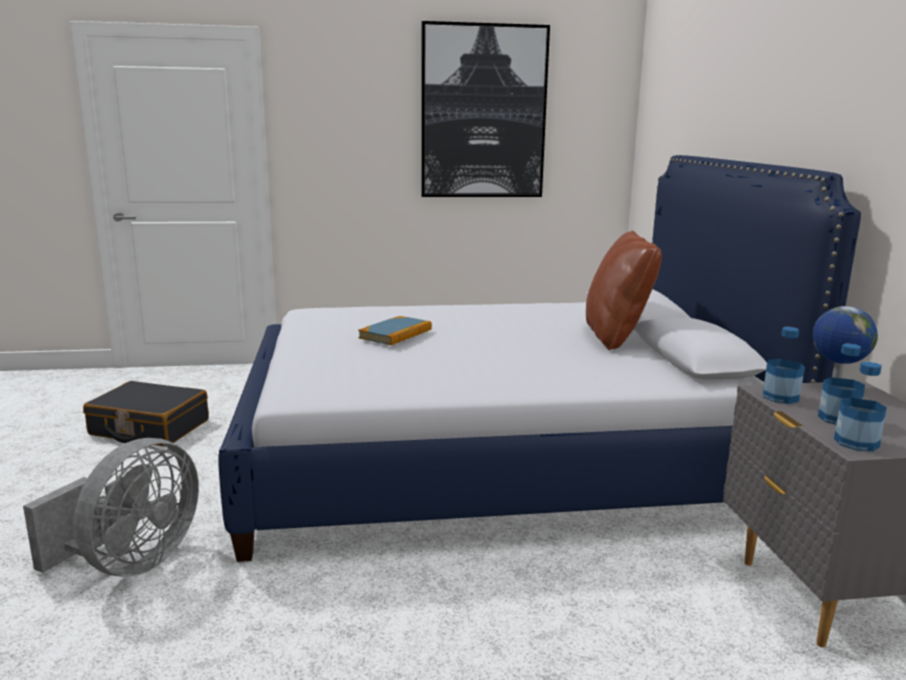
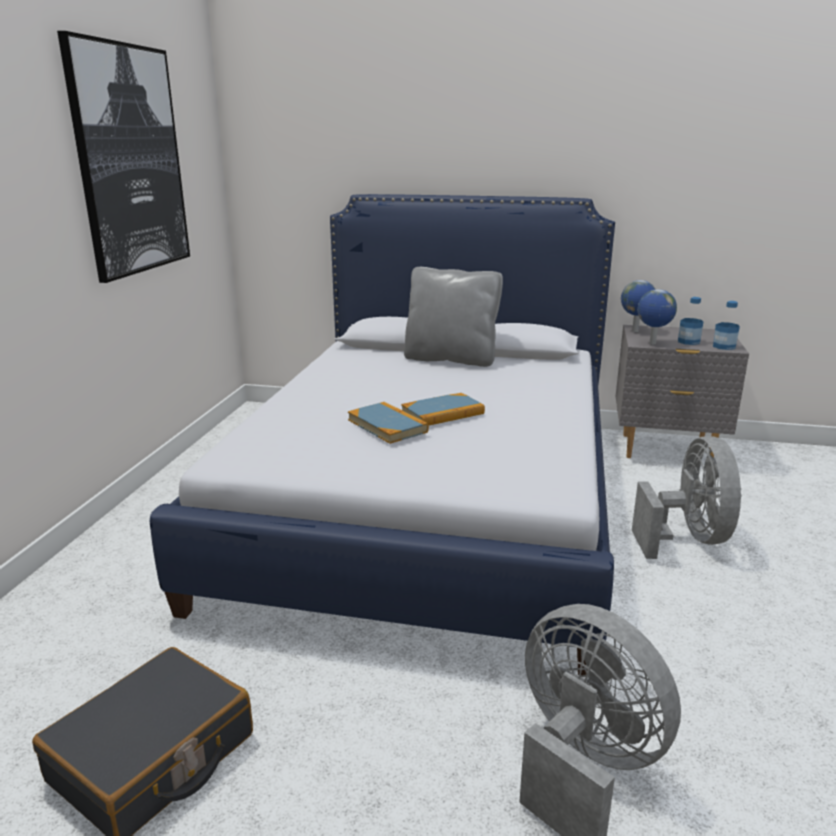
camera: 70 degrees left, 5 degrees up
brown pillow [586,231,662,350] -> grey pillow [404,267,503,367]
bottle [763,327,805,404] -> globe [638,289,677,344]
none -> book [401,393,485,425]
none -> grey fan [632,436,741,559]

